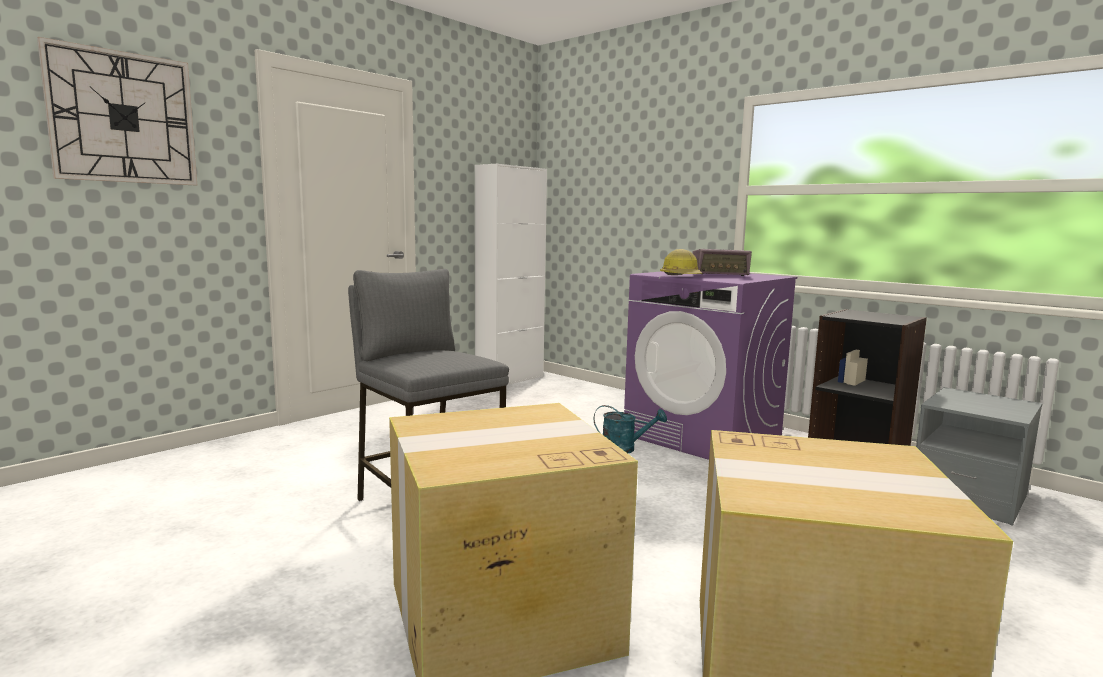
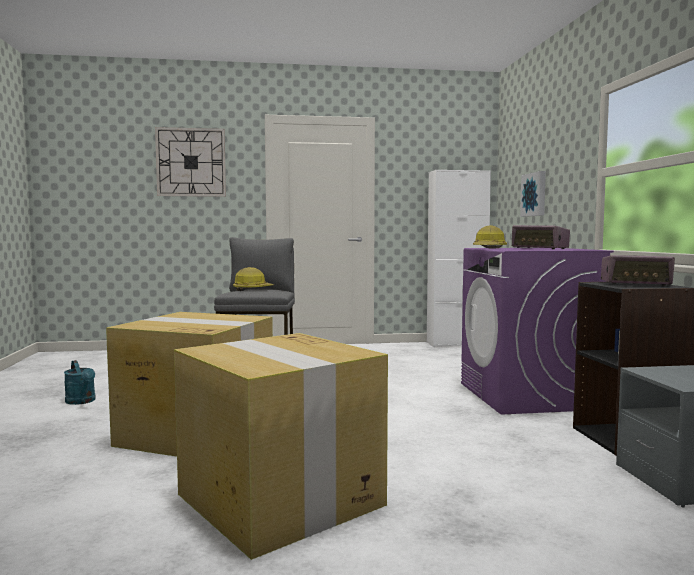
camera: 40 degrees right, 5 degrees down
turquoise watering can [594,405,667,453] -> turquoise watering can moved to [64,360,96,405]
none -> hard hat [233,267,274,291]
none -> picture [520,171,546,217]
none -> radio [601,255,675,286]

